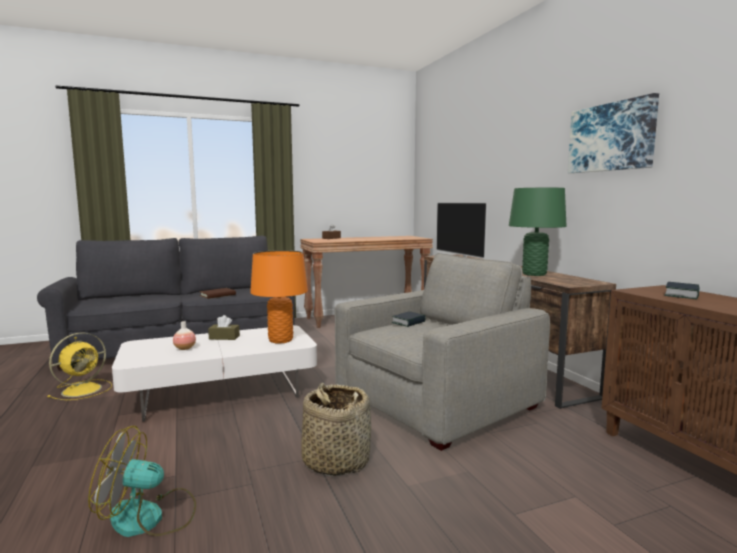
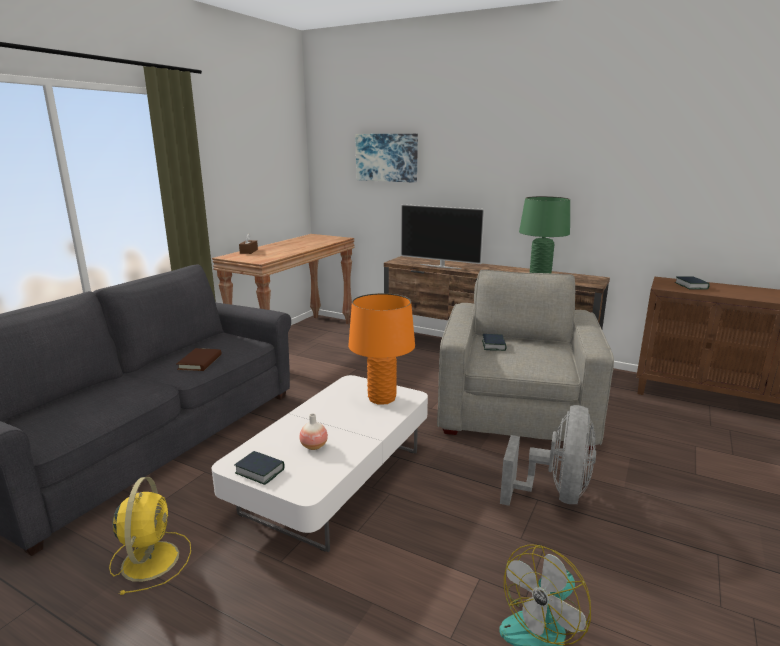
camera: 40 degrees left, 10 degrees up
brown tissue box [208,315,240,340] -> none
basket [301,383,371,476] -> grey fan [500,405,596,506]
picture [568,93,659,173] -> picture moved to [355,134,418,183]
none -> book [234,451,285,485]

